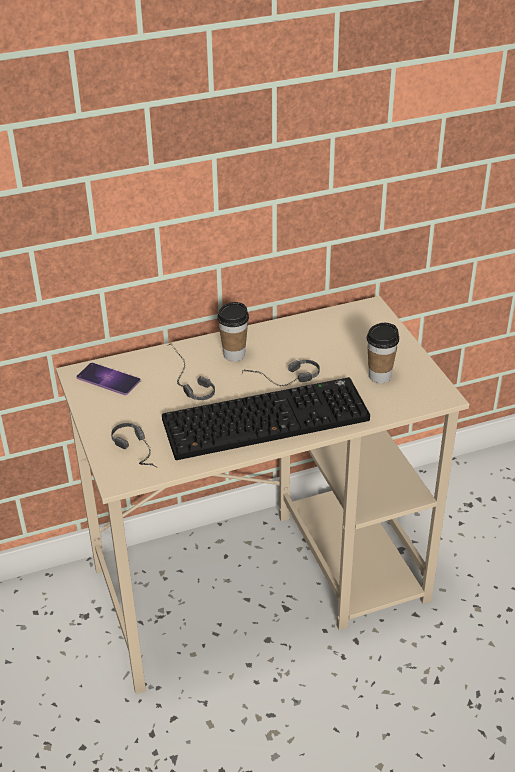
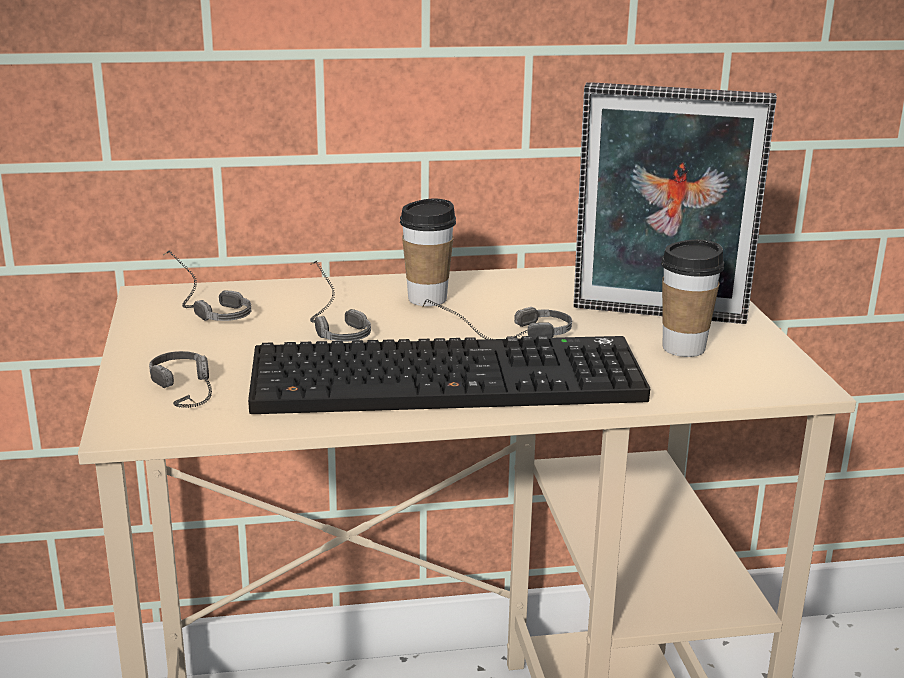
camera: 10 degrees right, 15 degrees down
phone [76,363,141,395] -> headphones [164,251,251,321]
none -> picture frame [573,82,777,324]

